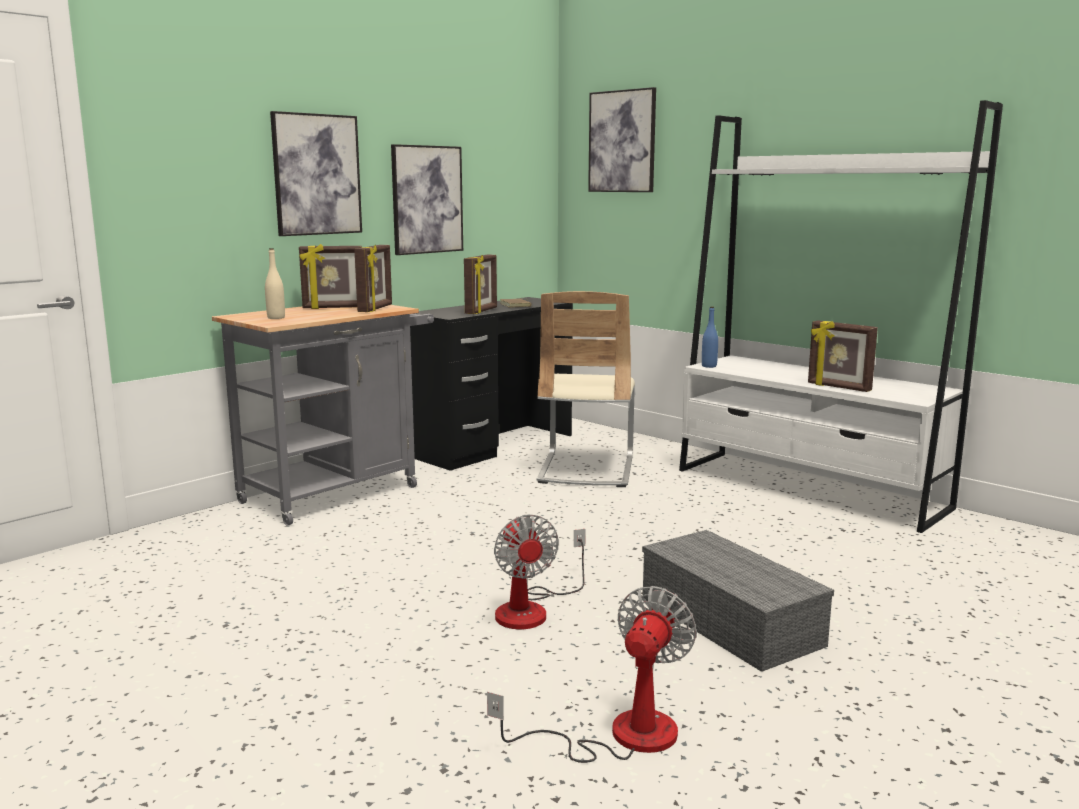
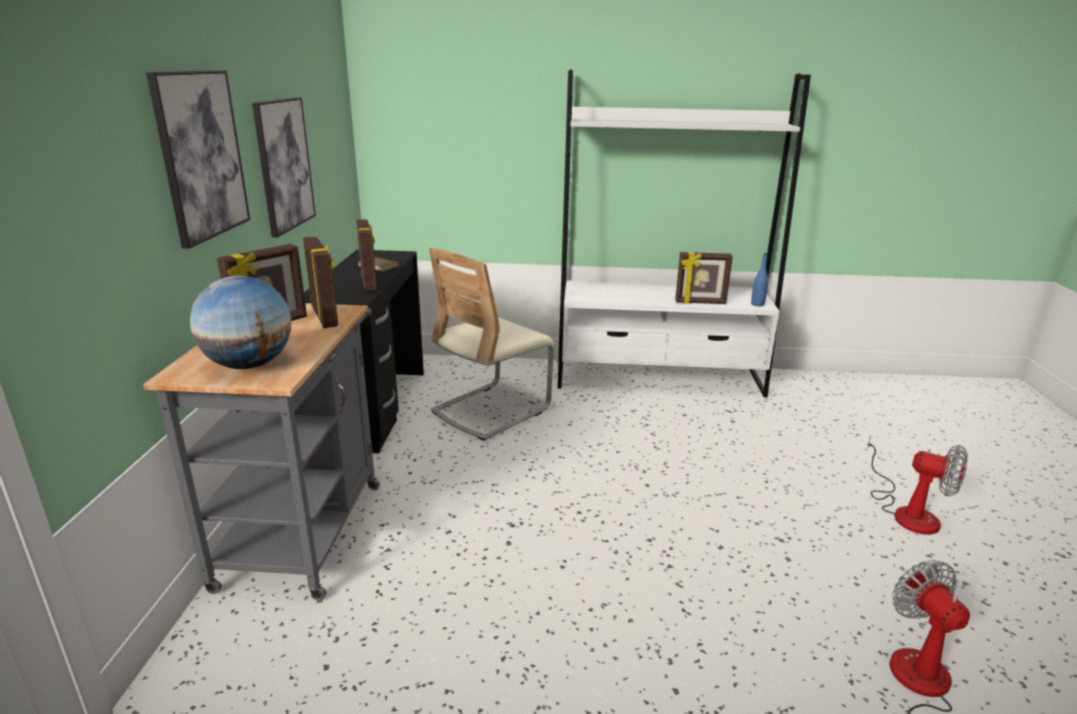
camera: 40 degrees left, 10 degrees up
beige bottle [265,248,285,319] -> globe [190,276,291,369]
fan [494,514,586,629] -> fan moved to [866,435,968,535]
beige chair [536,291,635,487] -> beige chair turned 75 degrees clockwise [429,248,554,441]
picture [588,87,656,192] -> none
grey storage box [642,530,834,672] -> none
blue bottle [702,307,718,368] -> blue bottle moved to [751,253,768,307]

